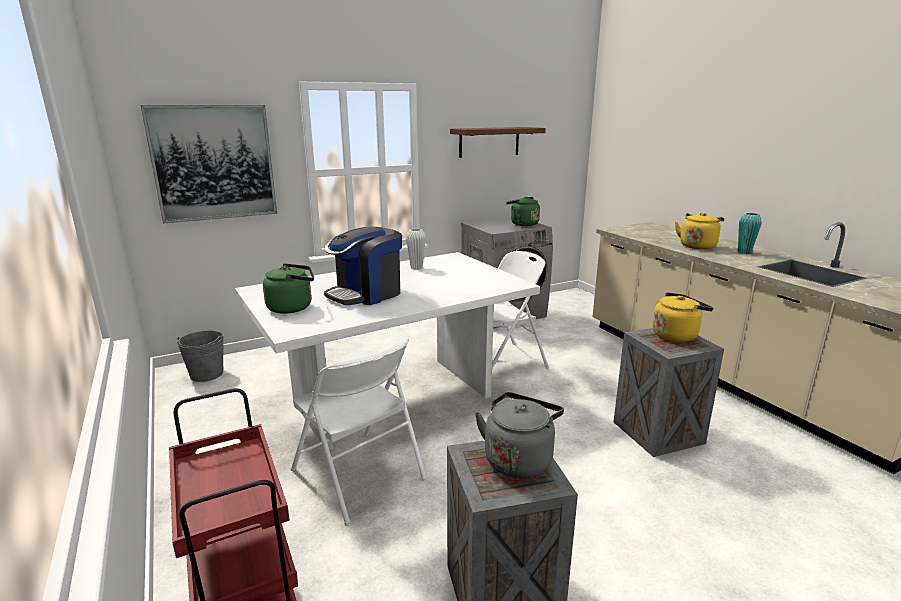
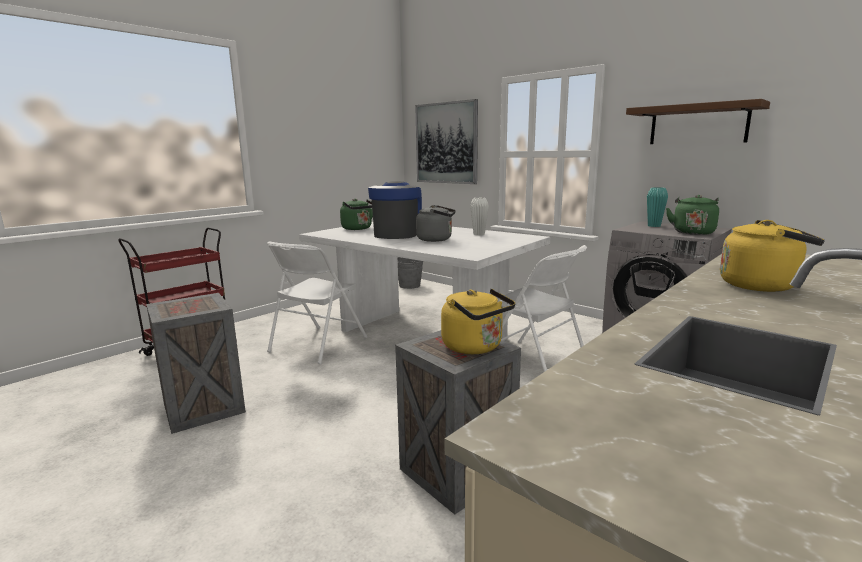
camera: 70 degrees right, 5 degrees down
coffee machine [324,227,402,305] -> coffee machine turned 75 degrees clockwise [368,181,422,239]
grey kettle [475,392,564,478] -> grey kettle moved to [416,205,456,242]
turquoise vase [738,213,762,254] -> turquoise vase moved to [647,187,668,227]

